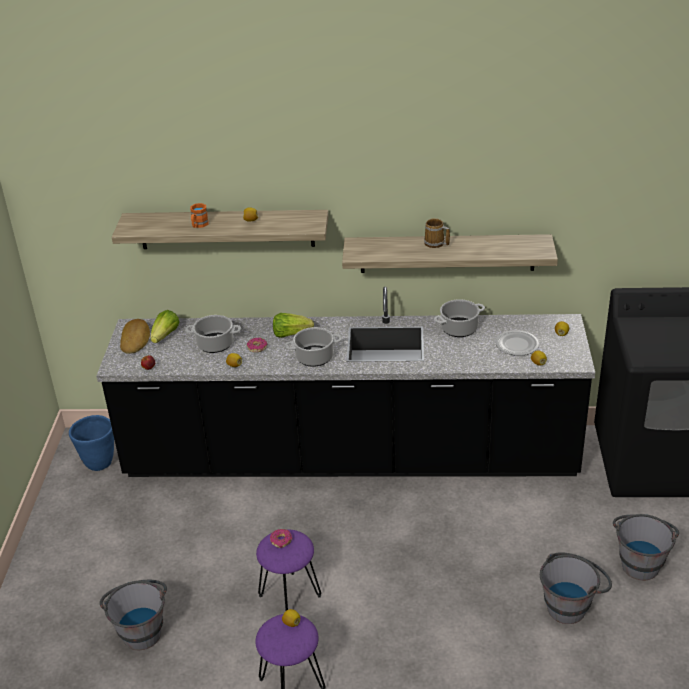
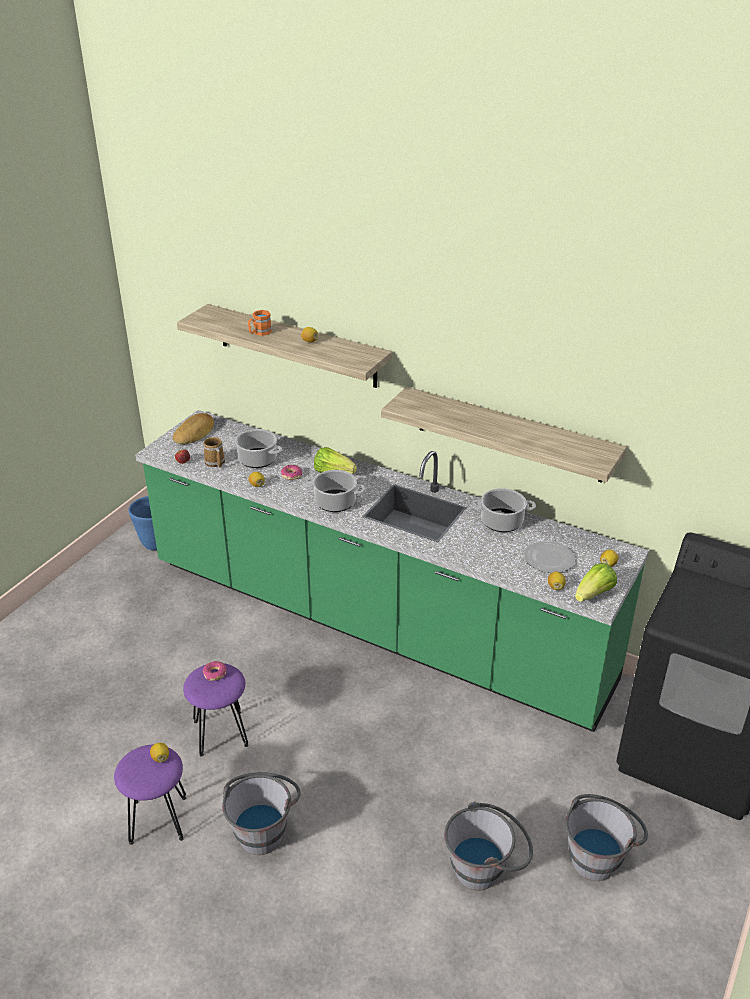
camera: 25 degrees right, 0 degrees up
black counter [96,286,595,477] -> green counter [135,410,649,732]
grey bucket [100,580,167,650] -> grey bucket moved to [222,772,301,855]
lettuce [151,310,180,343] -> lettuce moved to [575,563,617,602]
mug [424,218,450,248] -> mug moved to [203,437,225,468]

